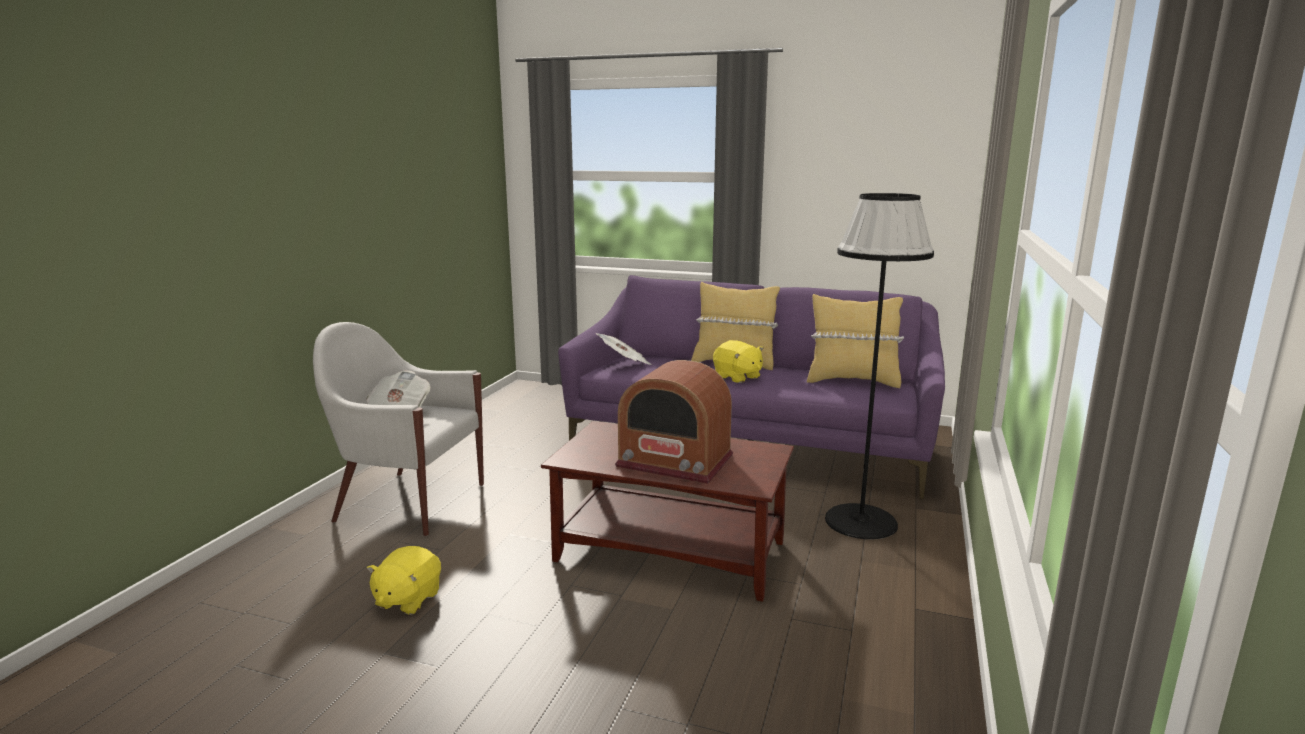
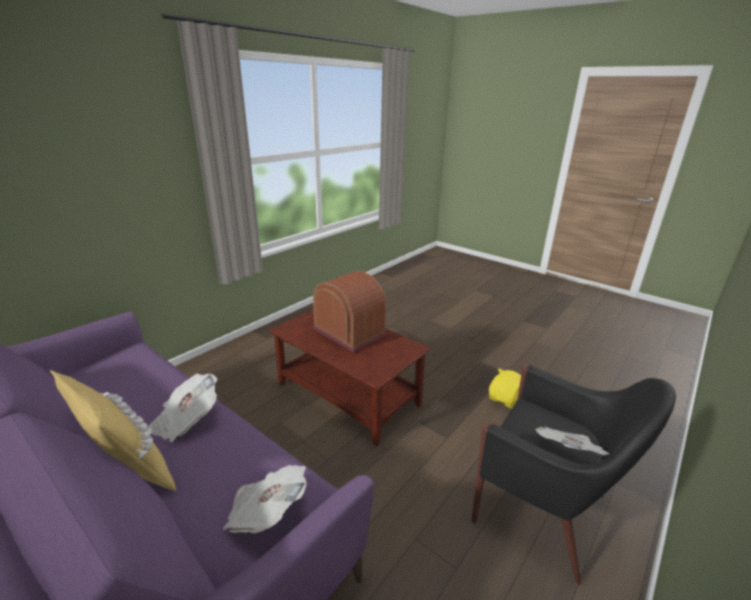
camera: 160 degrees left, 10 degrees up
white armchair [313,322,484,536] -> black armchair [472,365,676,585]
yellow plush toy [713,340,764,383] -> newspaper [148,373,218,443]
yellow pillow [807,294,904,388] -> none
black floor lamp [825,193,934,540] -> none

